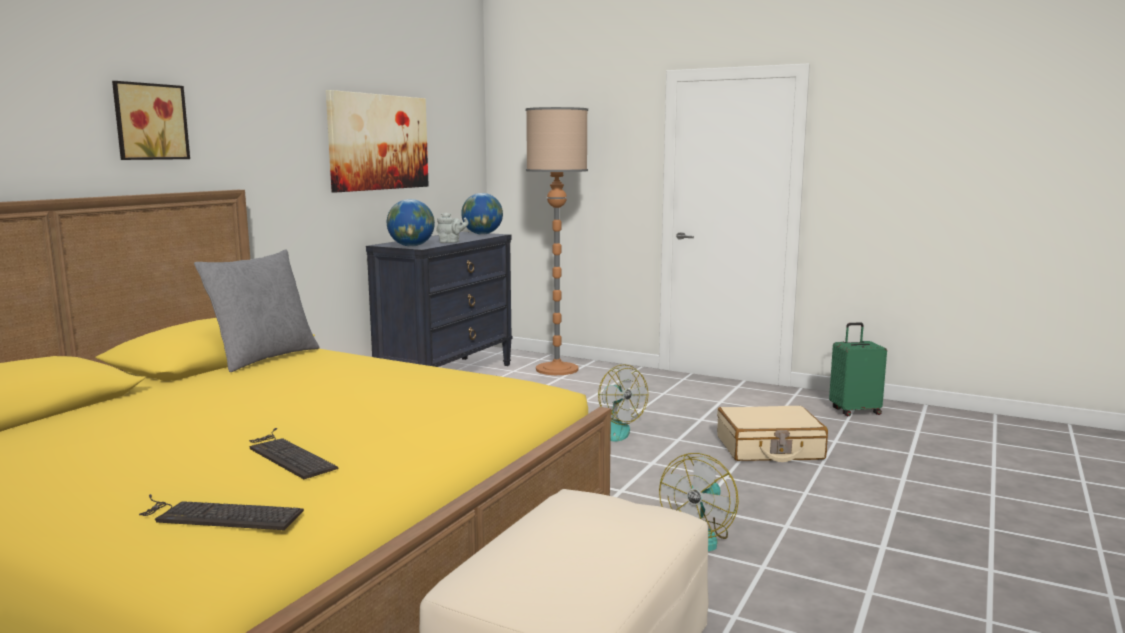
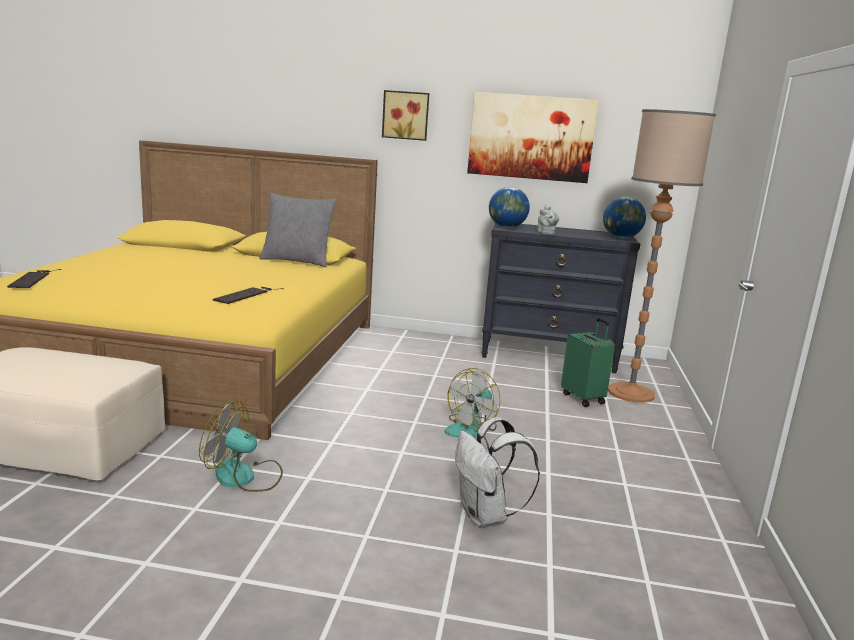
camera: 70 degrees right, 5 degrees up
picture [112,81,190,160] -> picture moved to [382,90,429,141]
keyboard [249,428,338,479] -> keyboard moved to [213,287,284,304]
beige suitcase [717,406,828,462] -> white backpack [455,417,540,526]
green suitcase [829,322,887,416] -> green suitcase moved to [561,318,615,407]

